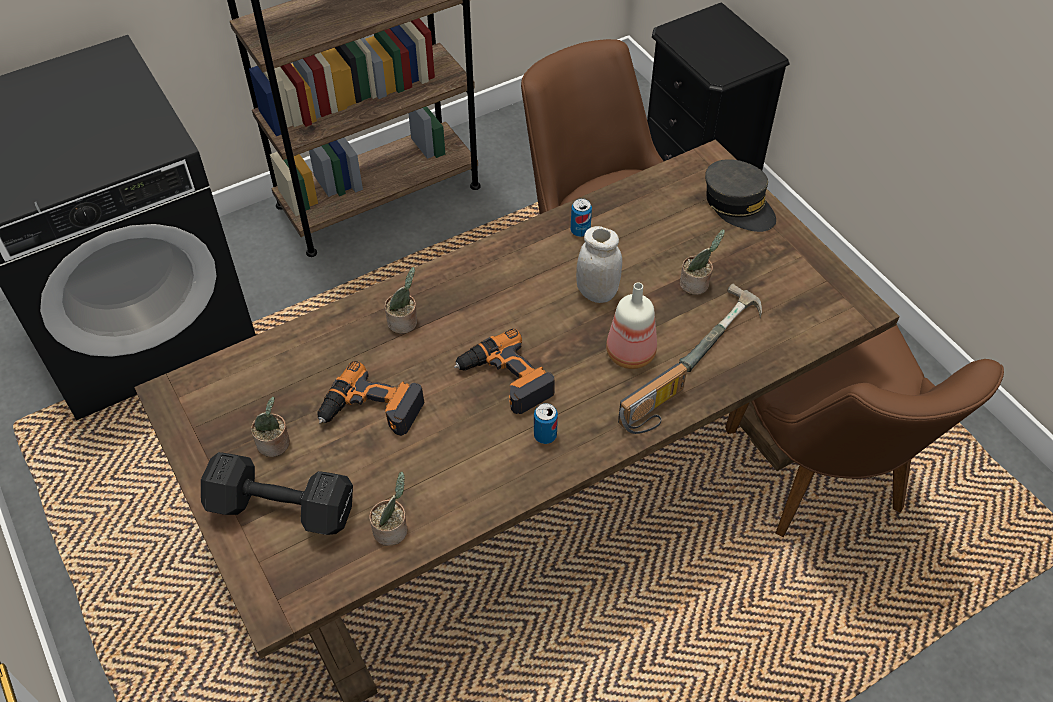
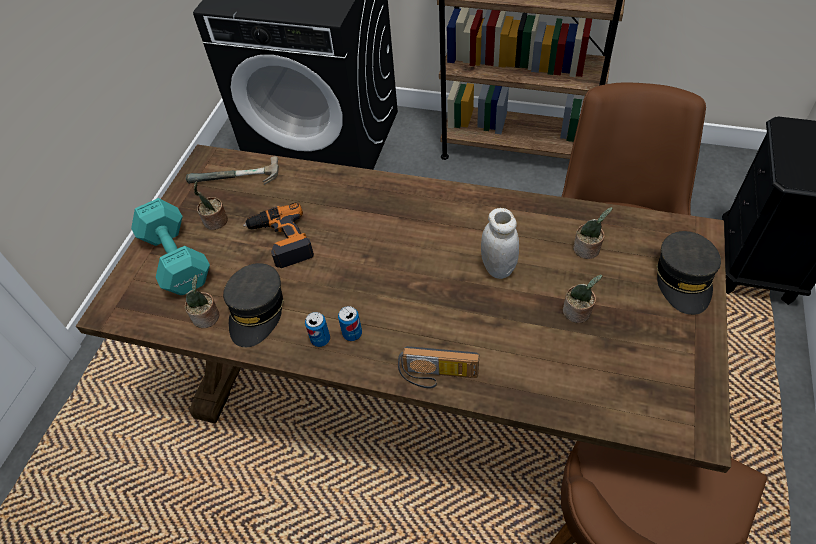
camera: 50 degrees right, 0 degrees up
black dumbbell [201,452,353,535] -> turquoise dumbbell [131,198,210,295]
potted plant [385,267,417,334] -> potted plant moved to [573,207,613,259]
power drill [454,329,554,414] -> none
can [571,198,592,237] -> can moved to [305,312,330,347]
bottle [606,282,657,369] -> none
hammer [679,284,762,372] -> hammer moved to [186,156,279,185]
none -> grey cap [223,263,284,347]

